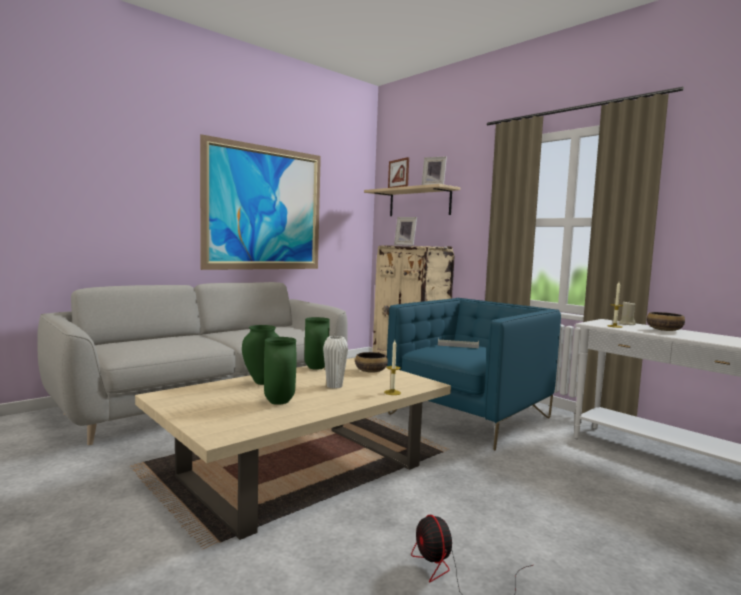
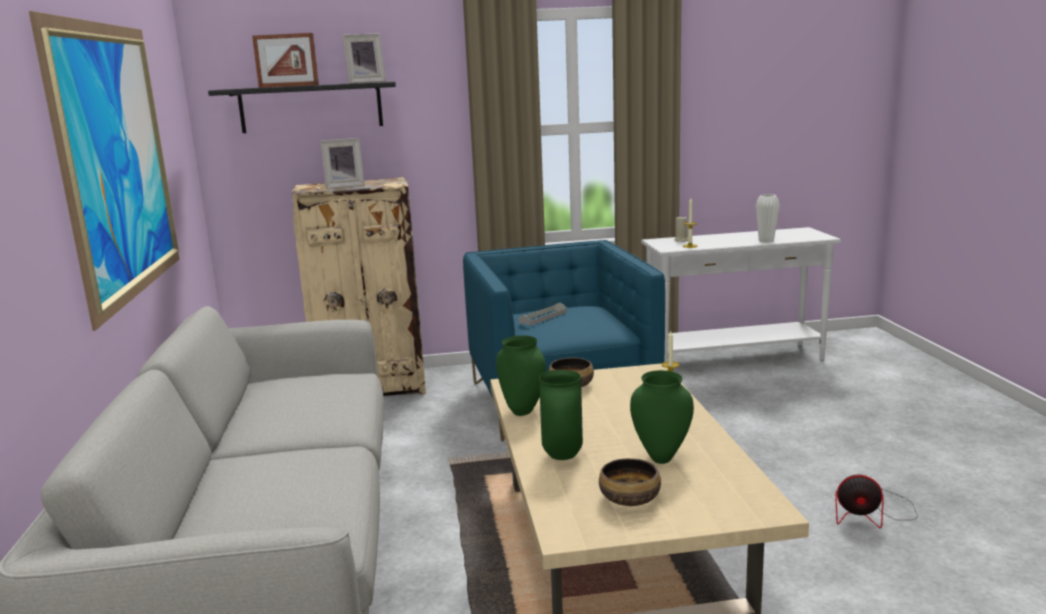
camera: 55 degrees left, 10 degrees up
white vase [323,336,348,388] -> white vase moved to [756,194,780,243]
beige shelf [364,184,460,216] -> black shelf [208,81,396,133]
bowl [647,312,685,331] -> bowl moved to [599,458,661,506]

